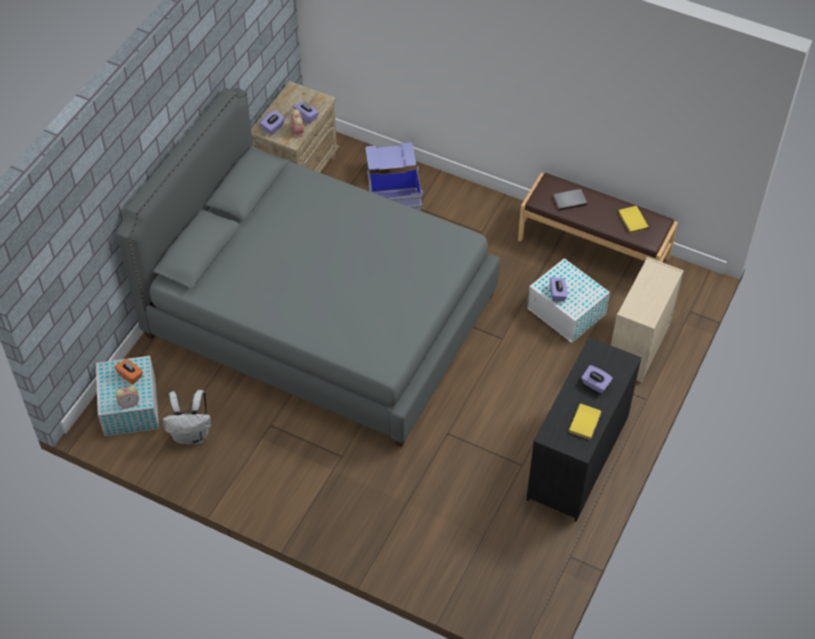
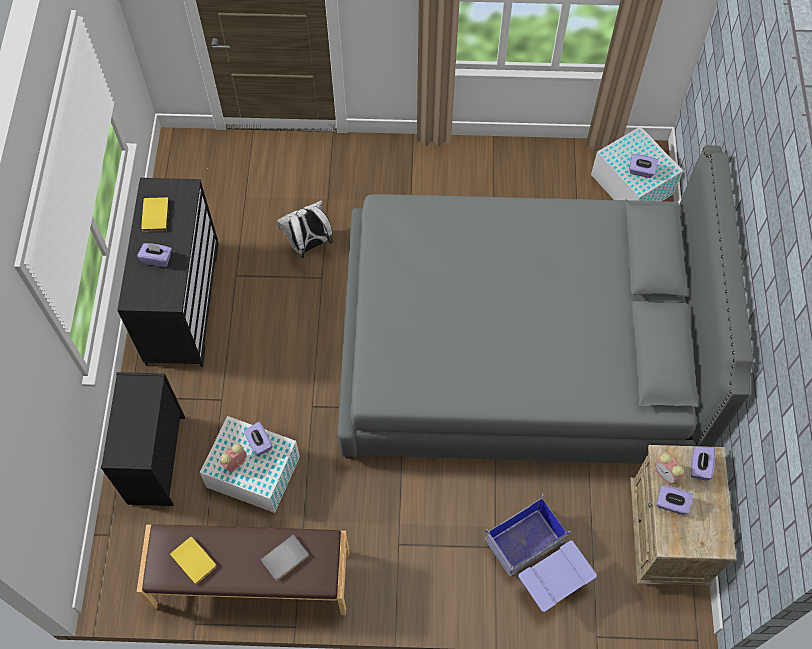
camera: 155 degrees right, 10 degrees up
orange tissue box [114,359,143,385] -> purple tissue box [629,154,658,178]
alarm clock [115,385,139,410] -> alarm clock moved to [220,443,246,473]
white backpack [163,390,212,445] -> white backpack moved to [277,200,333,258]
beige dresser [611,257,684,383] -> black dresser [101,372,185,506]

